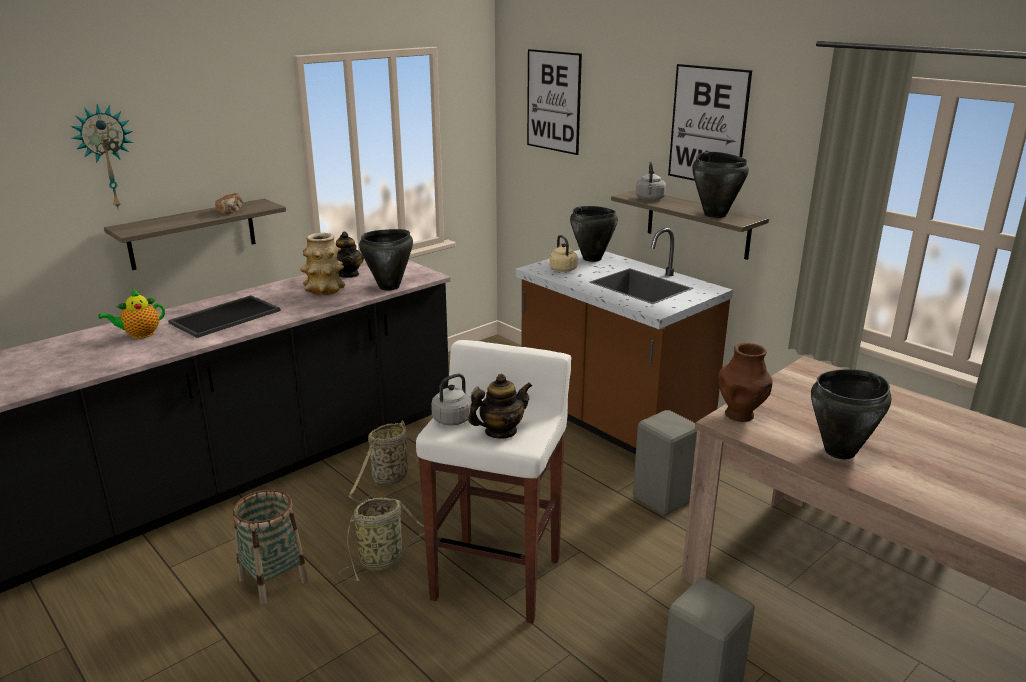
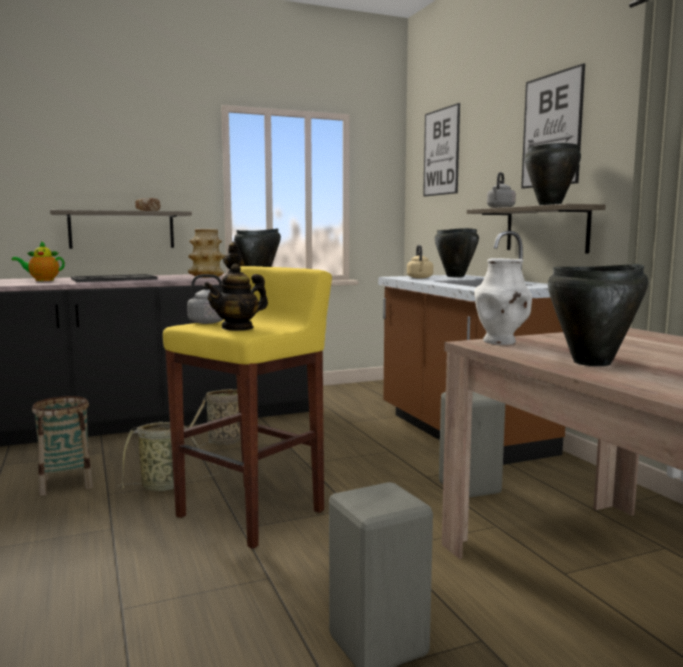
camera: 20 degrees right, 15 degrees down
wall clock [71,104,133,210] -> none
white stool [416,340,571,623] -> yellow stool [163,266,332,549]
teapot [468,374,532,439] -> teapot turned 150 degrees clockwise [204,264,268,331]
brown vase [718,343,772,422] -> white vase [474,258,532,345]

